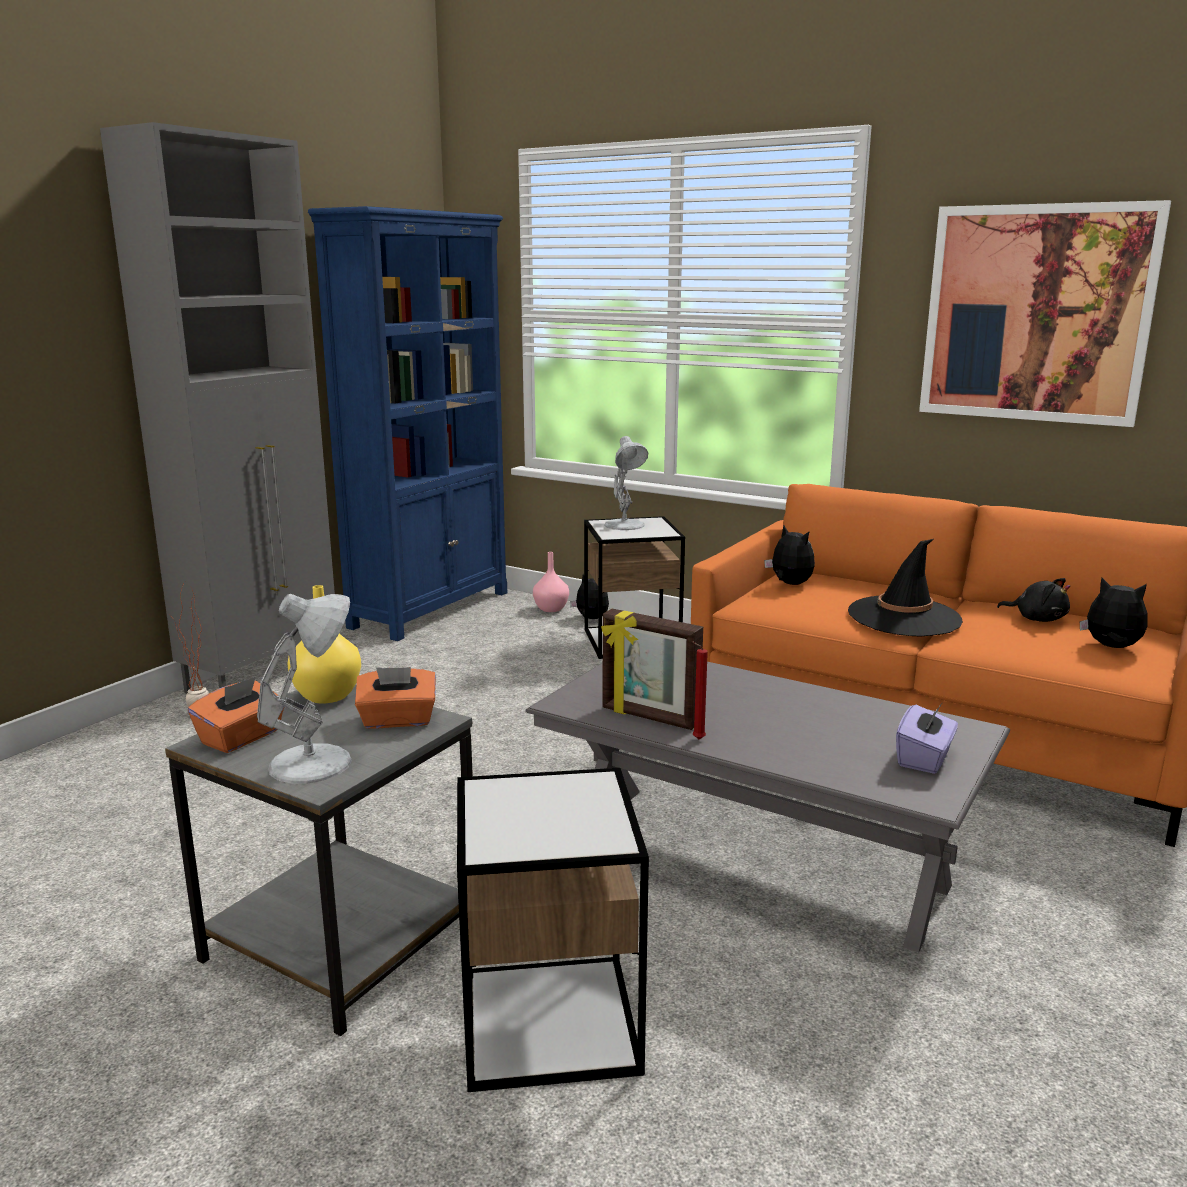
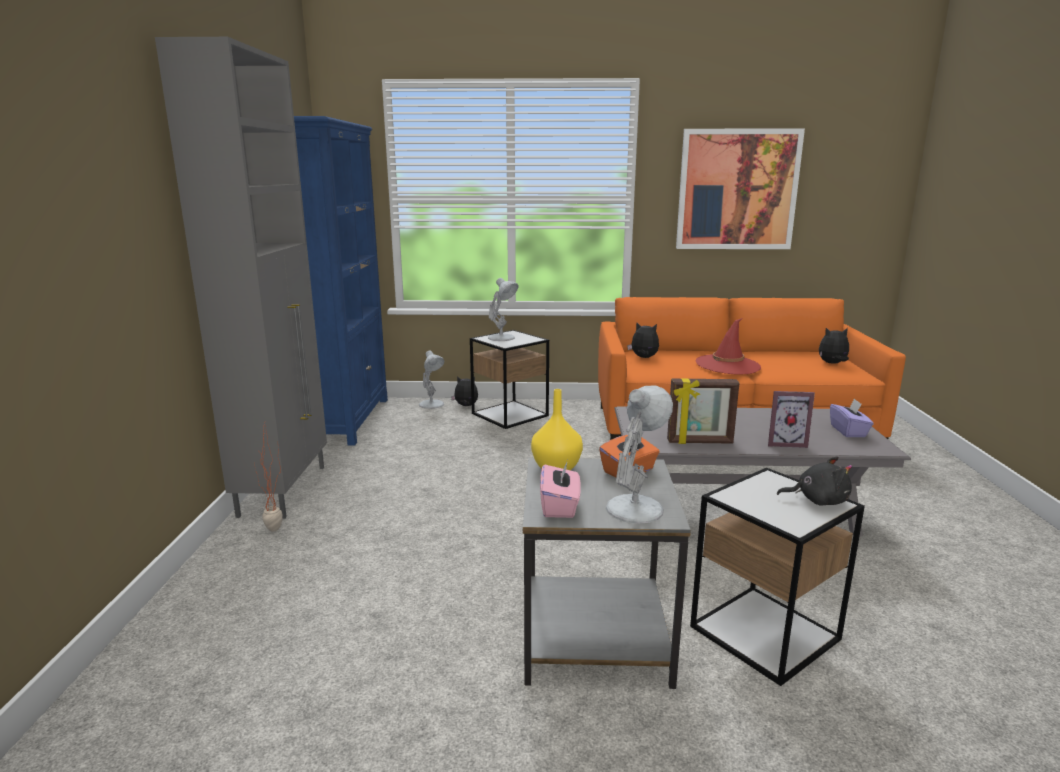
camera: 30 degrees left, 0 degrees up
orange tissue box [188,677,285,753] -> pink tissue box [540,462,581,518]
pink vase [533,552,569,612] -> white table lamp [419,351,444,409]
red candle [692,641,708,739] -> none
black hat [848,539,963,636] -> red hat [695,318,761,374]
black plush toy [997,578,1070,622] -> black plush toy moved to [777,456,852,506]
none -> picture frame [768,391,815,448]

